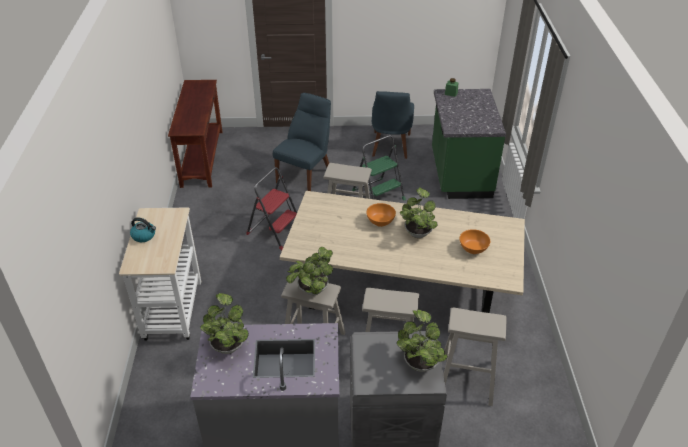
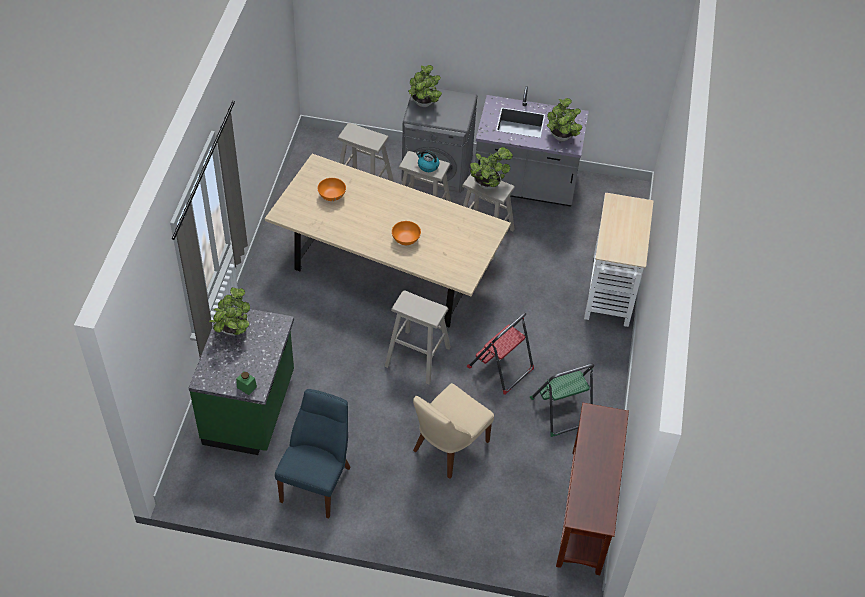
camera: 170 degrees left, 10 degrees up
kettle [130,217,156,242] -> kettle moved to [416,150,439,172]
blue chair [273,93,331,191] -> beige chair [413,383,494,479]
green step ladder [352,135,406,200] -> green step ladder moved to [530,364,594,437]
potted plant [400,187,437,238] -> potted plant moved to [209,287,250,335]

